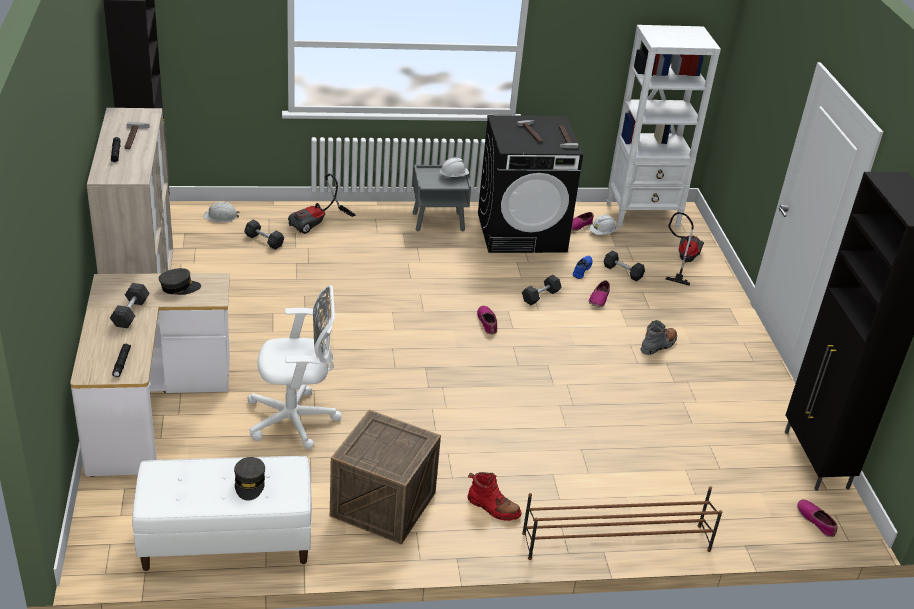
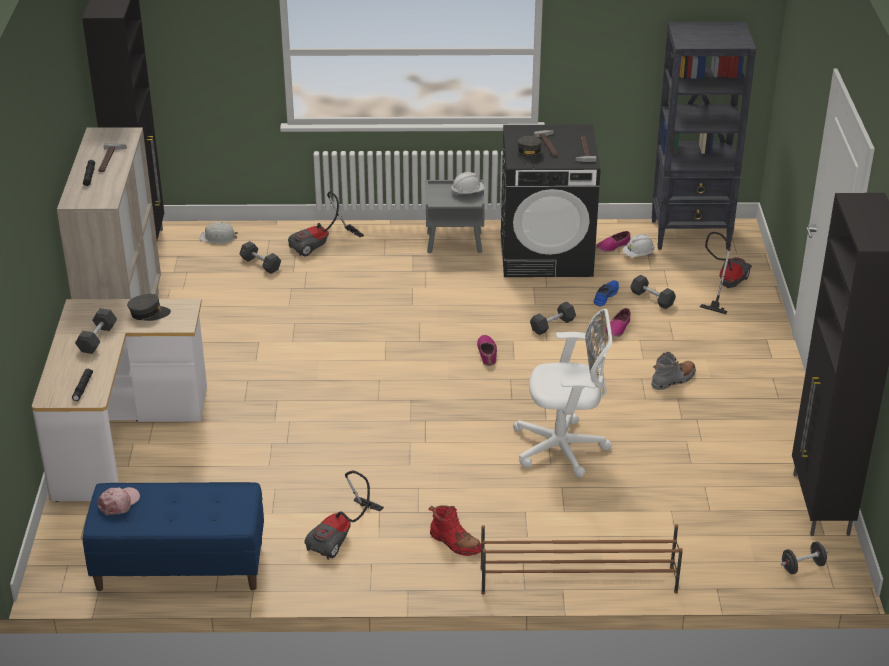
camera: 10 degrees right, 0 degrees up
white bench [132,456,312,571] -> blue bench [83,482,264,591]
grey cap [234,457,265,500] -> grey cap moved to [518,135,542,163]
white office chair [248,285,342,449] -> white office chair moved to [513,309,612,478]
crate [330,410,441,545] -> vacuum cleaner [304,470,384,560]
white bookcase [607,25,721,229] -> black bookcase [651,22,756,250]
shoe [797,500,837,537] -> black dumbbell [781,542,828,574]
none -> pink cap [98,487,140,515]

